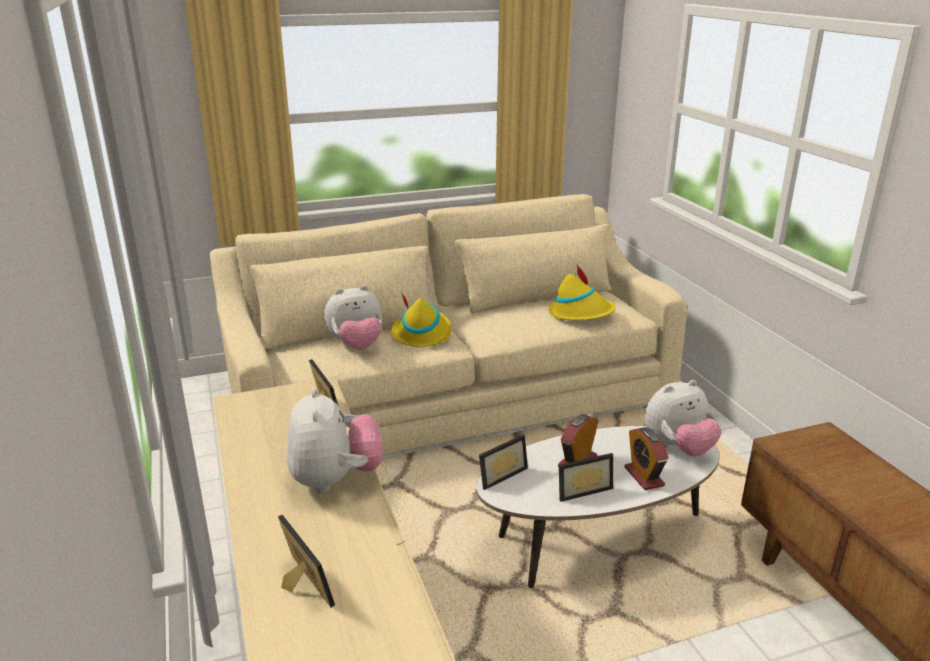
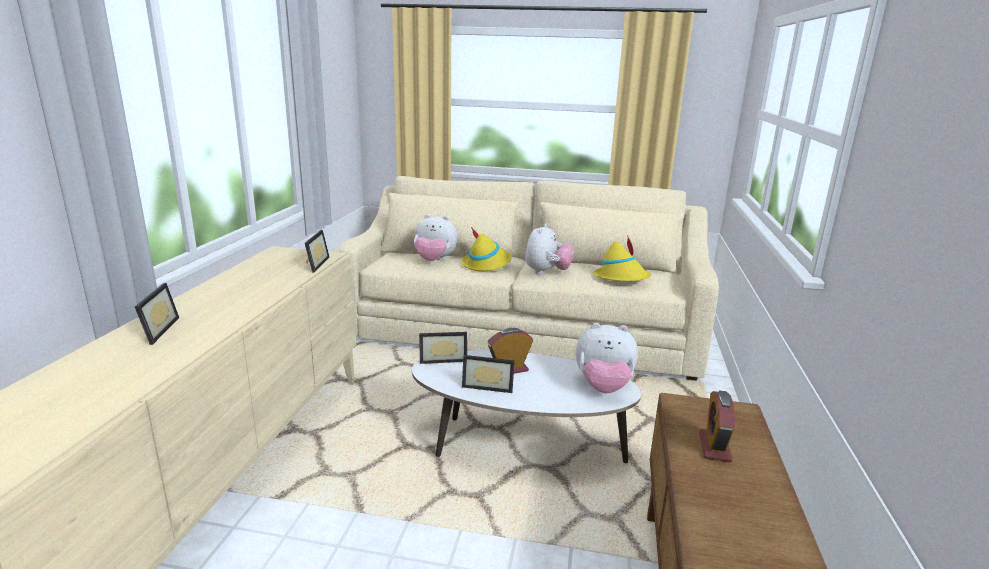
camera: 30 degrees right, 5 degrees down
plush toy [287,388,383,493] -> plush toy moved to [525,224,574,274]
alarm clock [624,427,669,490] -> alarm clock moved to [699,391,735,462]

